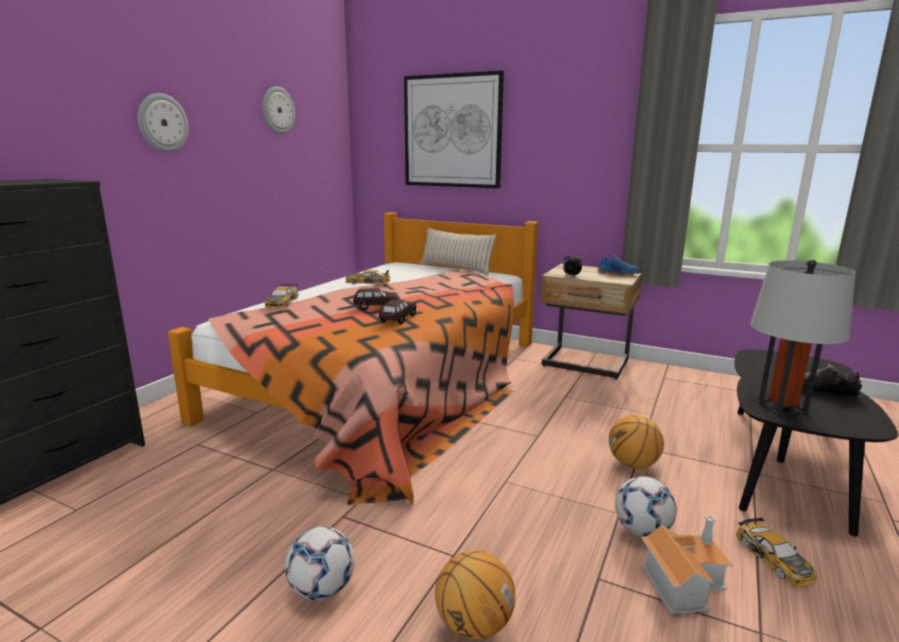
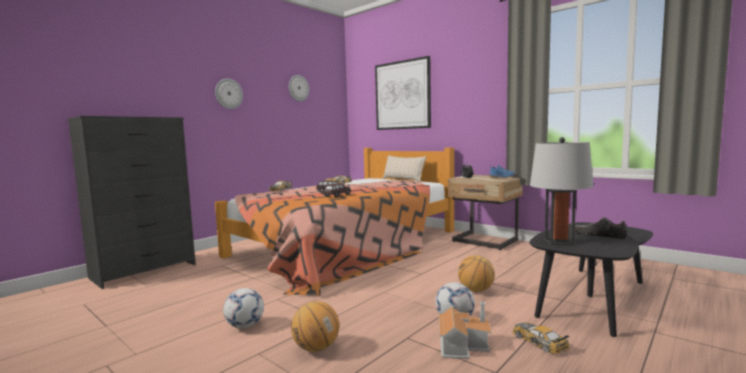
camera: 15 degrees right, 10 degrees down
toy car [736,518,817,587] -> toy car turned 150 degrees clockwise [512,323,570,354]

